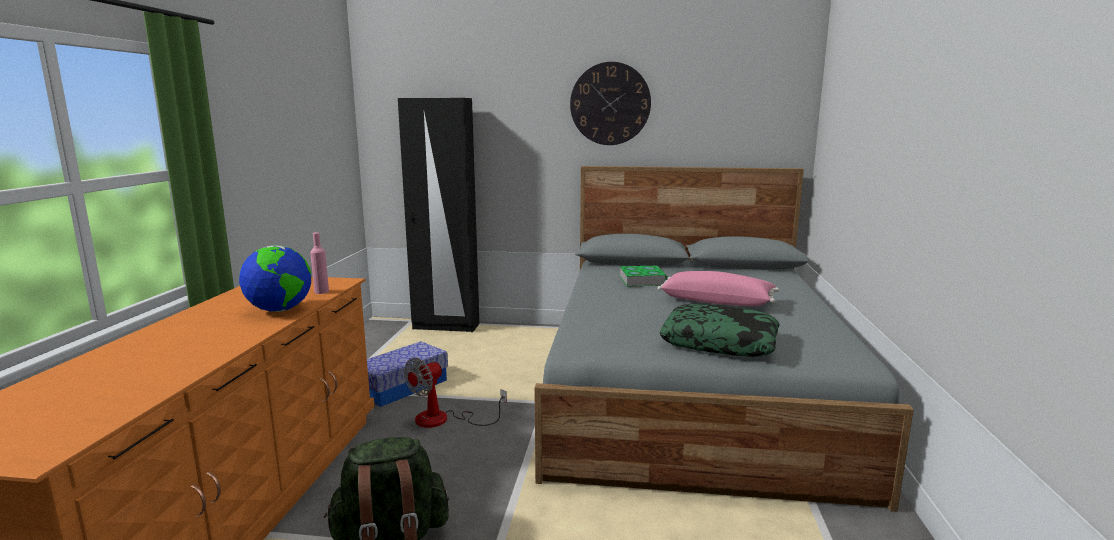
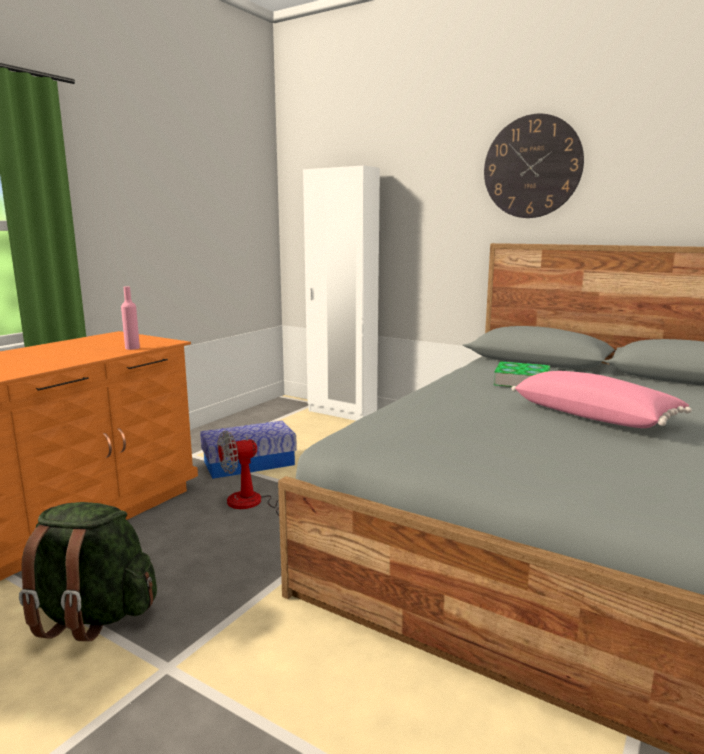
camera: 25 degrees right, 0 degrees up
globe [239,245,312,312] -> none
black wardrobe [398,98,479,332] -> white wardrobe [303,165,380,421]
pillow [659,304,780,357] -> none

